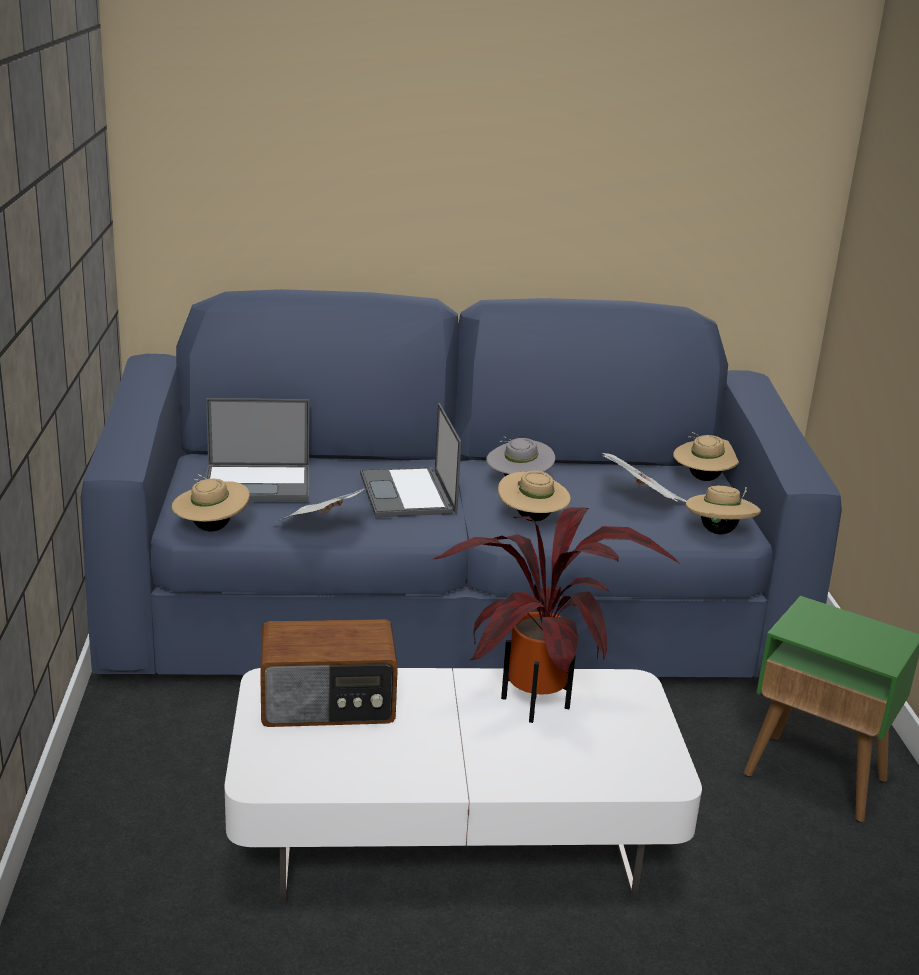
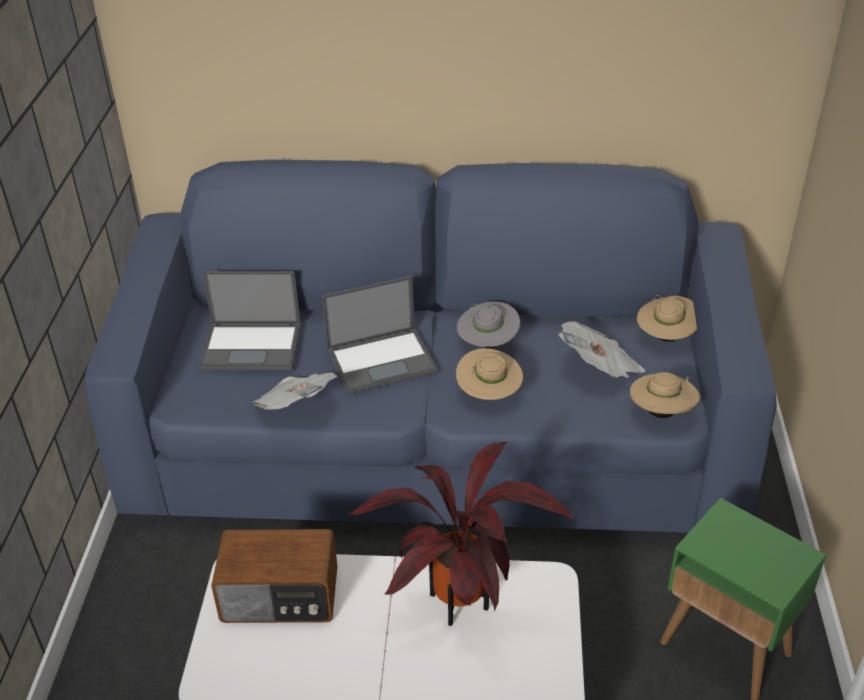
camera: 10 degrees right, 15 degrees up
beige hat [172,474,250,531] -> none
laptop [360,403,461,517] -> laptop turned 105 degrees counterclockwise [322,276,438,395]

